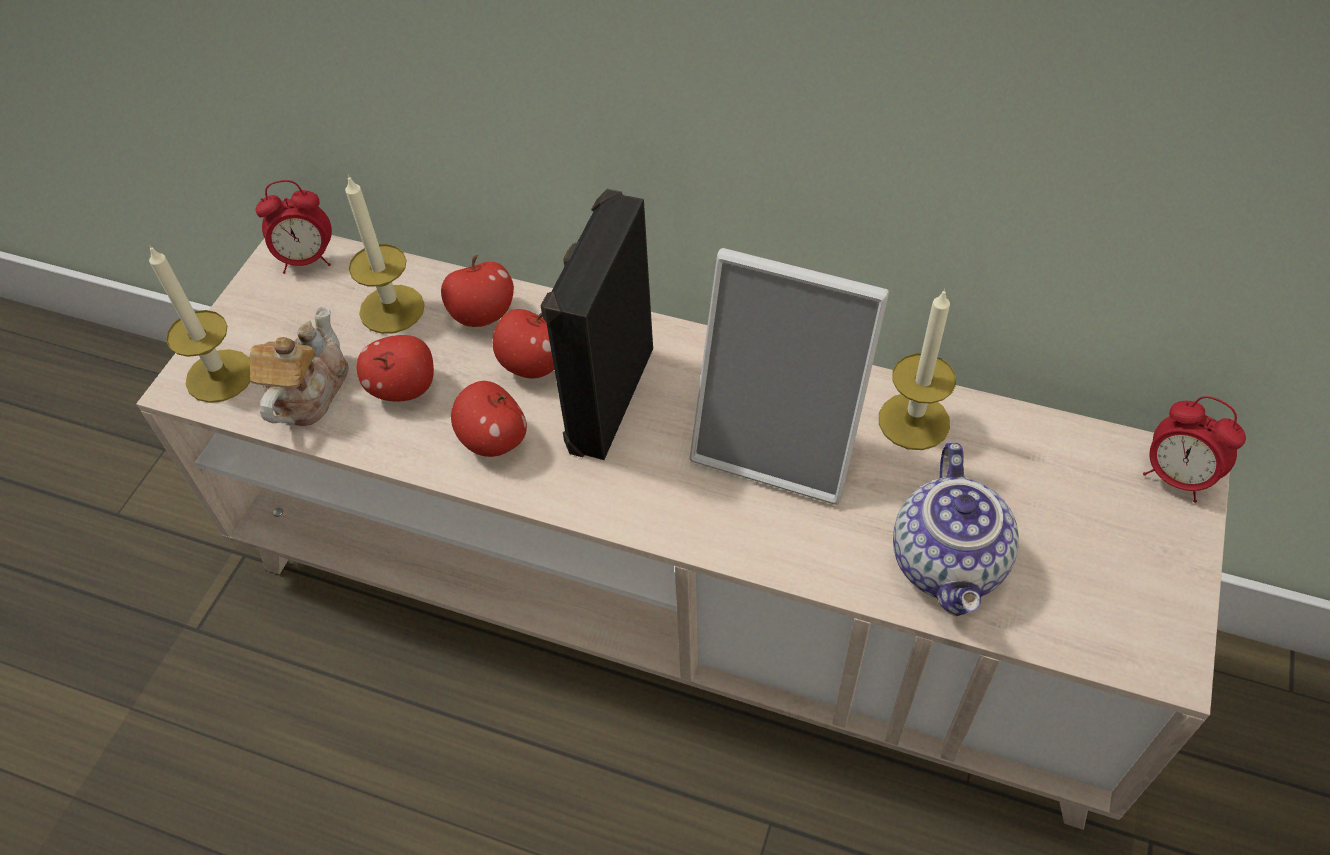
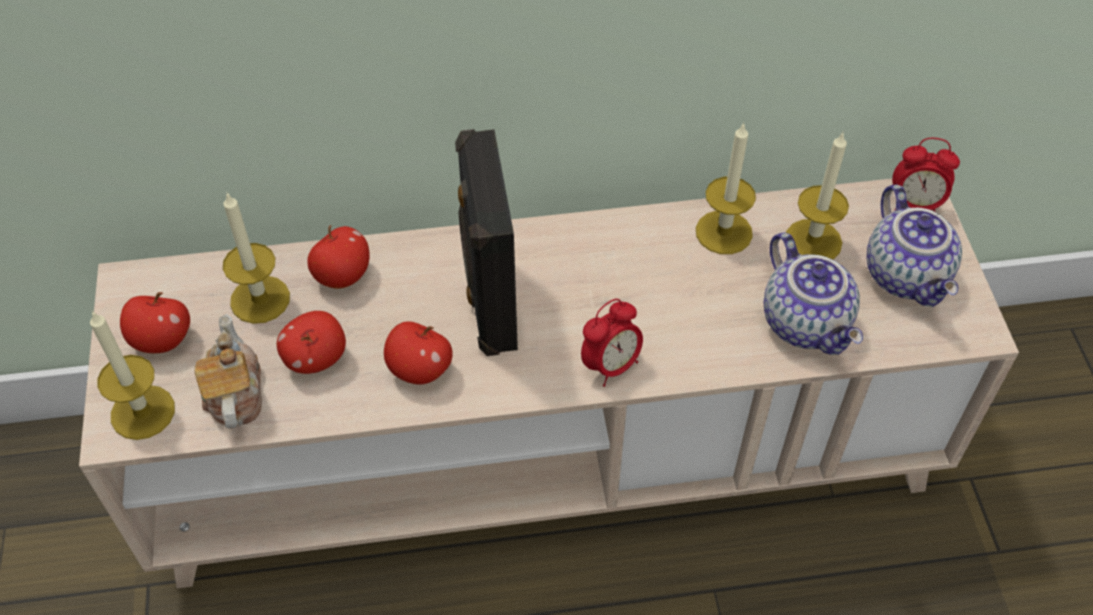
camera: 30 degrees left, 0 degrees up
alarm clock [255,180,332,274] -> alarm clock moved to [581,299,643,387]
apple [493,309,554,378] -> apple moved to [120,292,190,353]
picture frame [690,248,889,505] -> none
none -> candle [786,132,849,260]
none -> teapot [866,184,962,307]

